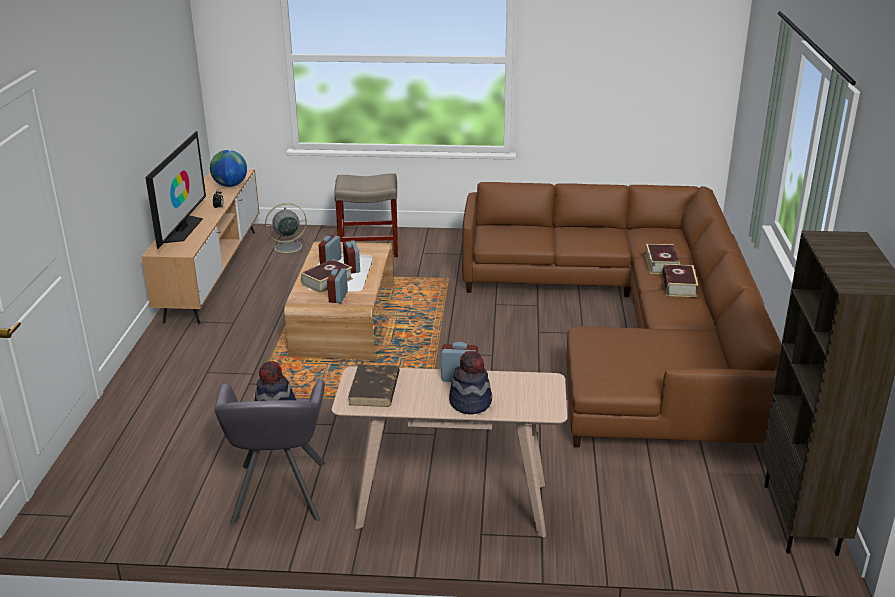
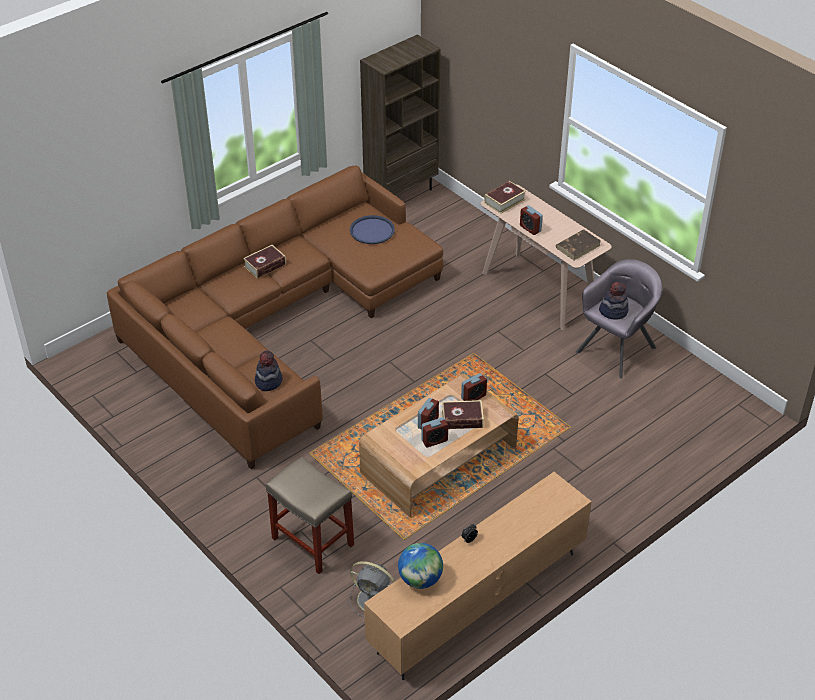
camera: 135 degrees left, 15 degrees up
television [145,131,206,249] -> none
hat [449,351,492,414] -> hat moved to [255,351,283,391]
book [645,244,680,274] -> book moved to [484,181,526,214]
none -> blue tray [350,215,395,244]

